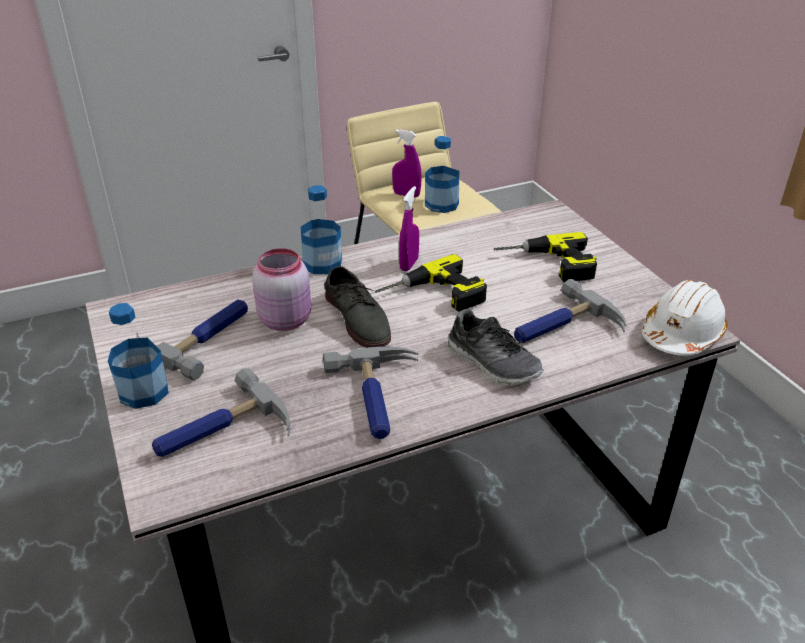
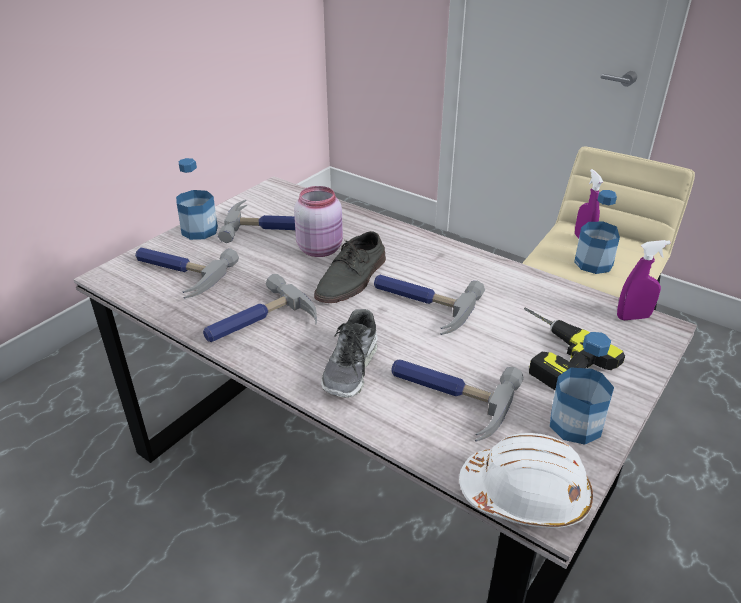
camera: 60 degrees right, 0 degrees up
bottle [301,185,342,274] -> bottle moved to [550,332,614,445]
power drill [375,254,487,312] -> hammer [374,275,485,335]
purple spray bottle [399,186,419,271] -> purple spray bottle moved to [617,240,671,320]

